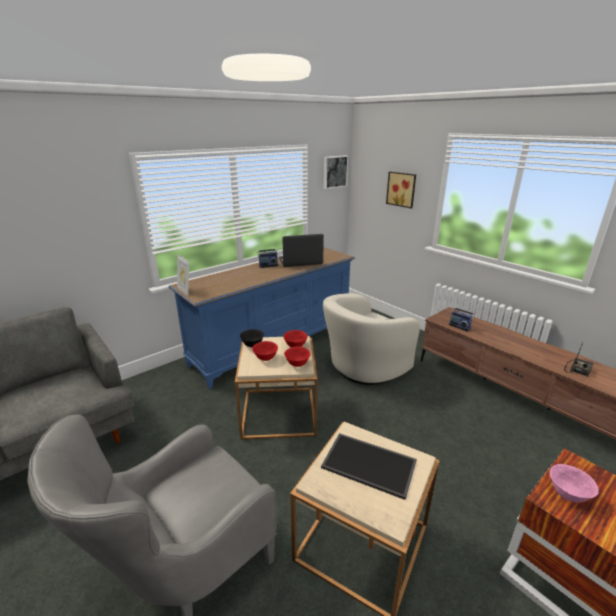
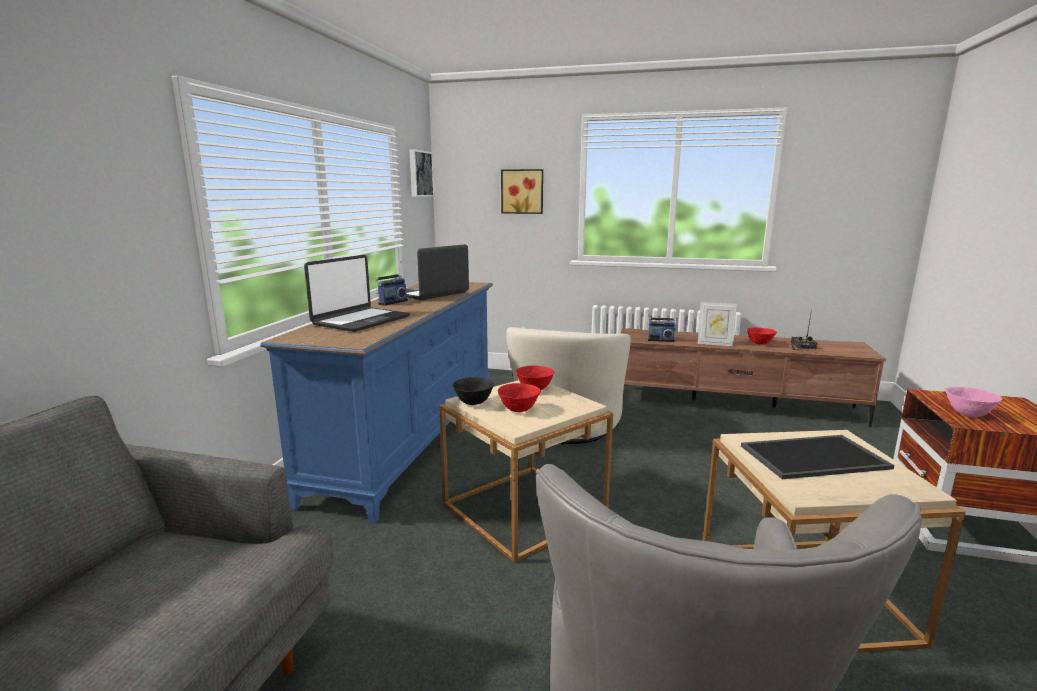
camera: 35 degrees left, 10 degrees down
picture frame [177,255,189,296] -> picture frame moved to [698,302,737,346]
red bowl [284,346,311,367] -> red bowl moved to [747,327,777,345]
none -> laptop [304,255,410,332]

